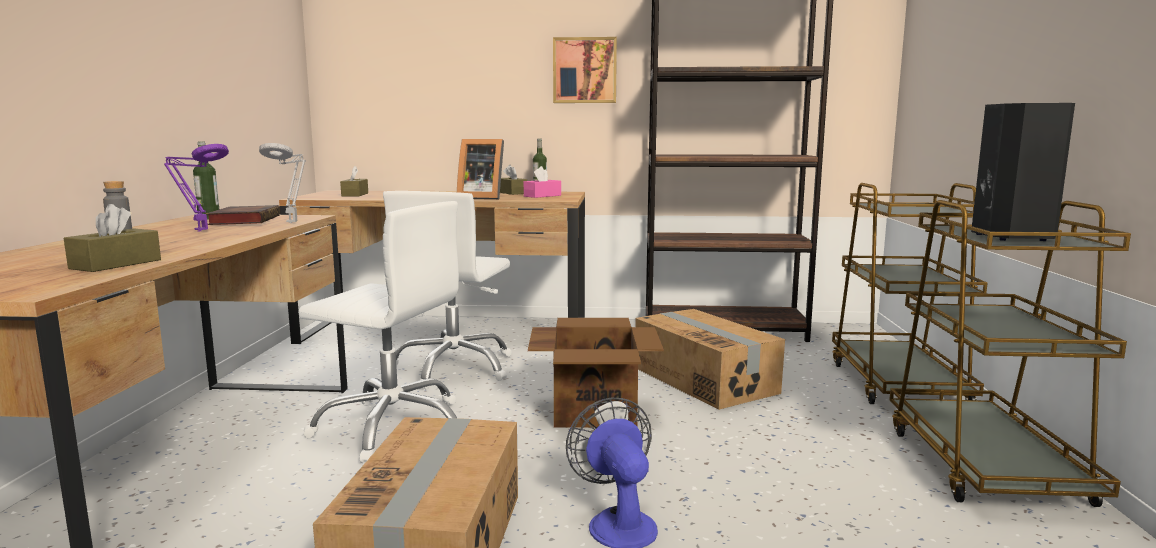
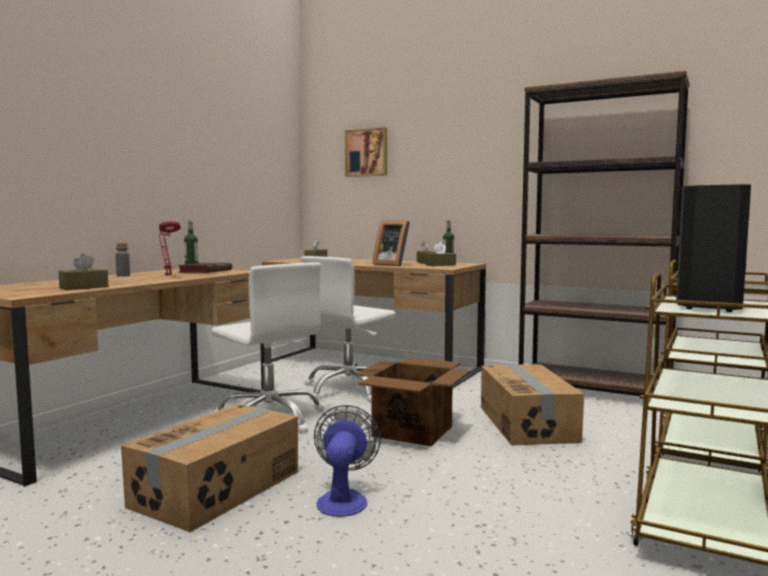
camera: 25 degrees right, 5 degrees down
purple table lamp [164,144,229,231] -> red table lamp [158,221,181,276]
grey table lamp [259,143,306,223] -> none
pink tissue box [524,166,561,198] -> brown tissue box [425,242,456,266]
picture [553,37,617,103] -> picture moved to [345,127,387,177]

